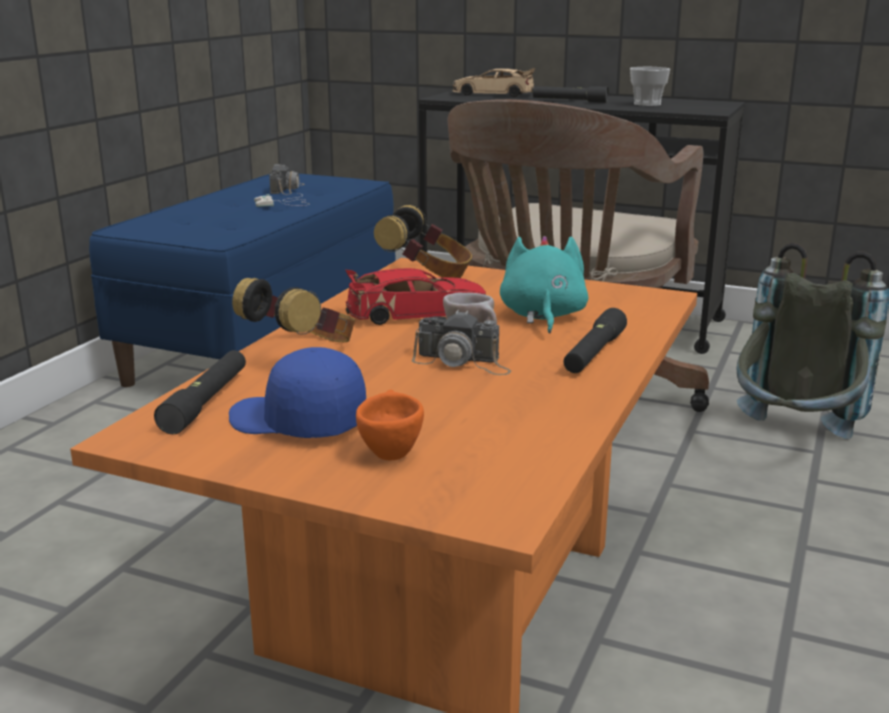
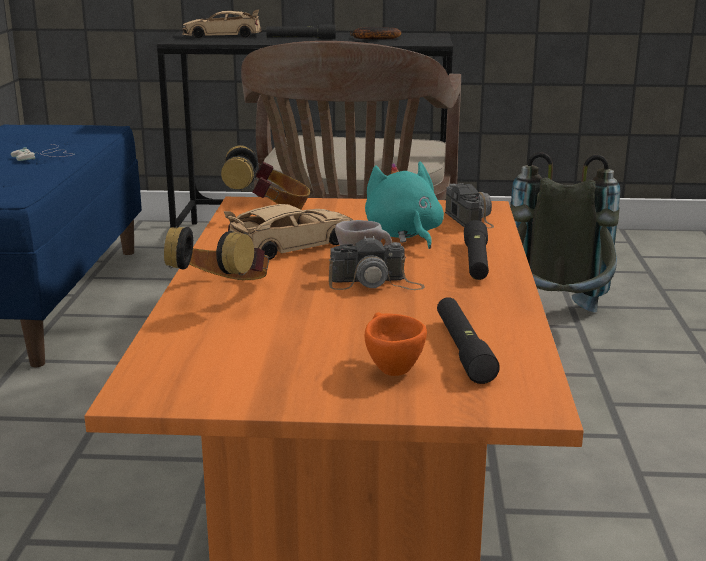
camera: 20 degrees left, 0 degrees up
black flashlight [154,350,246,434] -> black flashlight moved to [437,297,500,384]
blue cap [229,347,366,438] -> none
camera [269,164,305,195] -> camera moved to [445,183,494,228]
red toy car [346,268,486,325] -> beige toy car [223,204,353,260]
cup [630,67,670,106] -> banana [350,27,402,40]

